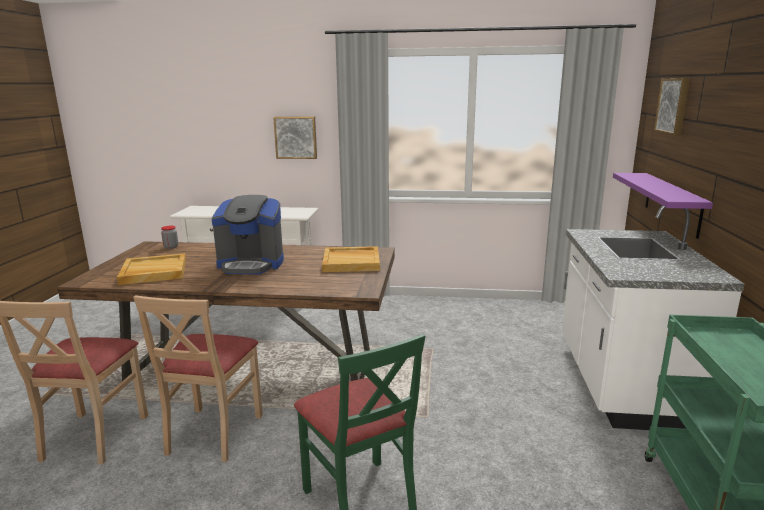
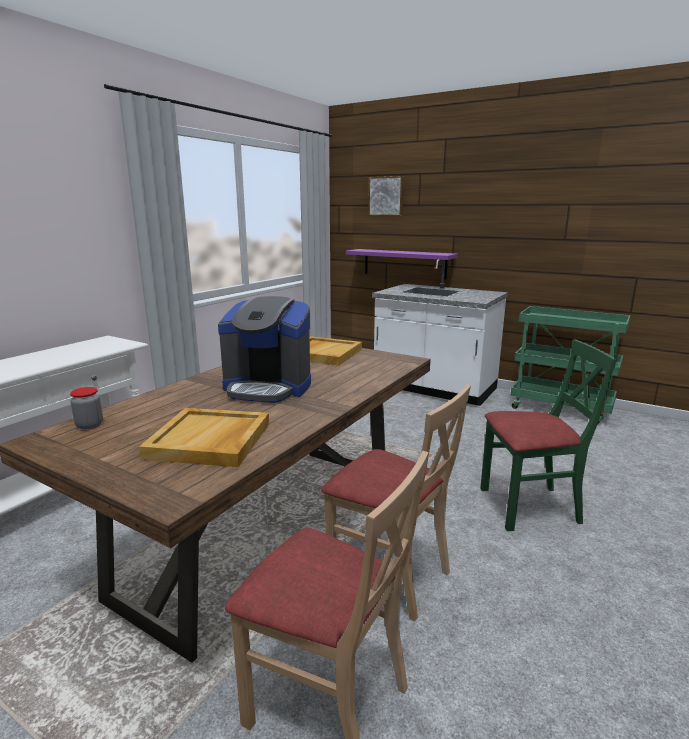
camera: 65 degrees left, 0 degrees up
coffee machine [212,195,284,274] -> coffee machine turned 75 degrees clockwise [218,296,311,403]
picture [273,116,317,159] -> none

